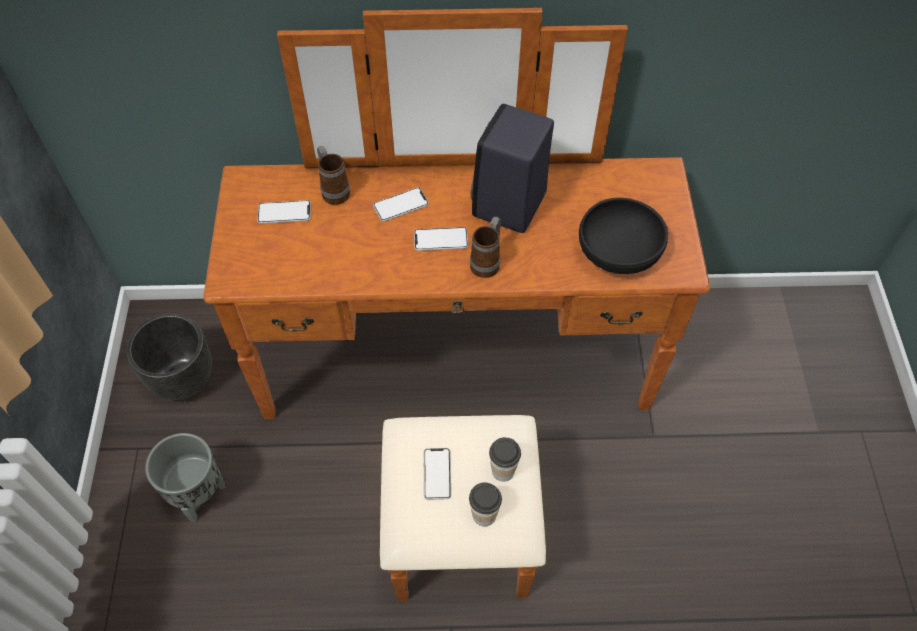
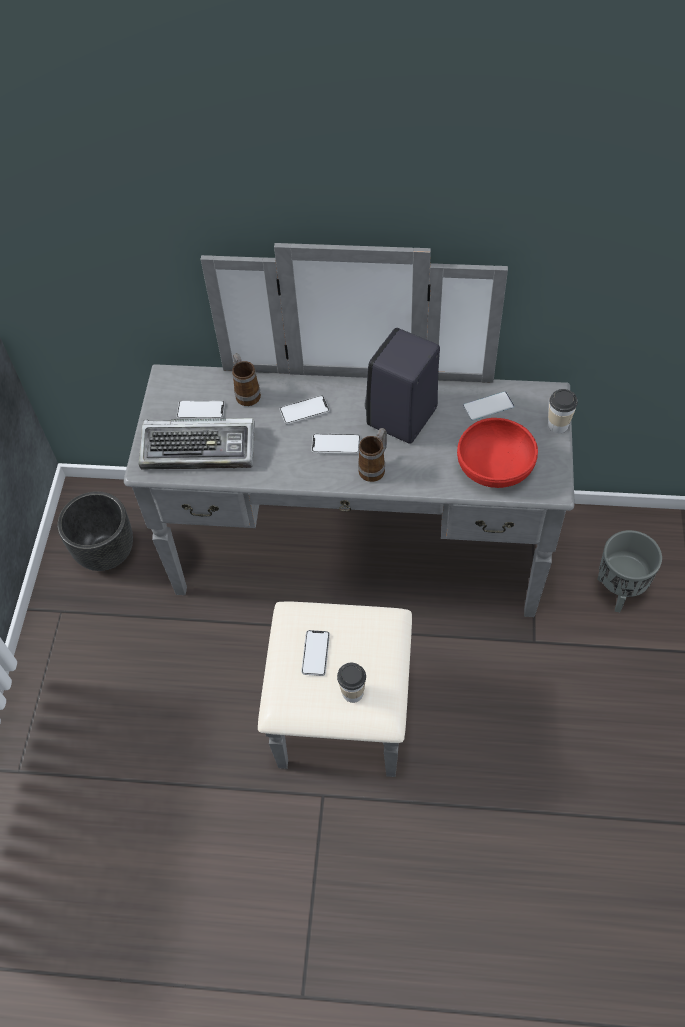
camera: 10 degrees right, 0 degrees up
grey planter [145,433,226,522] -> grey planter moved to [597,530,662,612]
brown dresser [203,8,710,601] -> grey dresser [124,243,575,777]
cup [489,437,521,482] -> cup moved to [548,389,578,433]
black bowl [579,198,668,274] -> red bowl [457,418,538,488]
none -> keyboard [139,418,255,470]
none -> phone [463,391,514,421]

